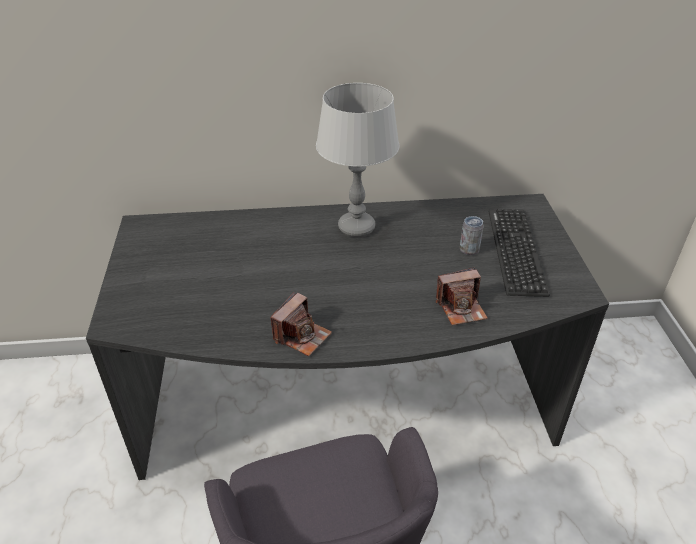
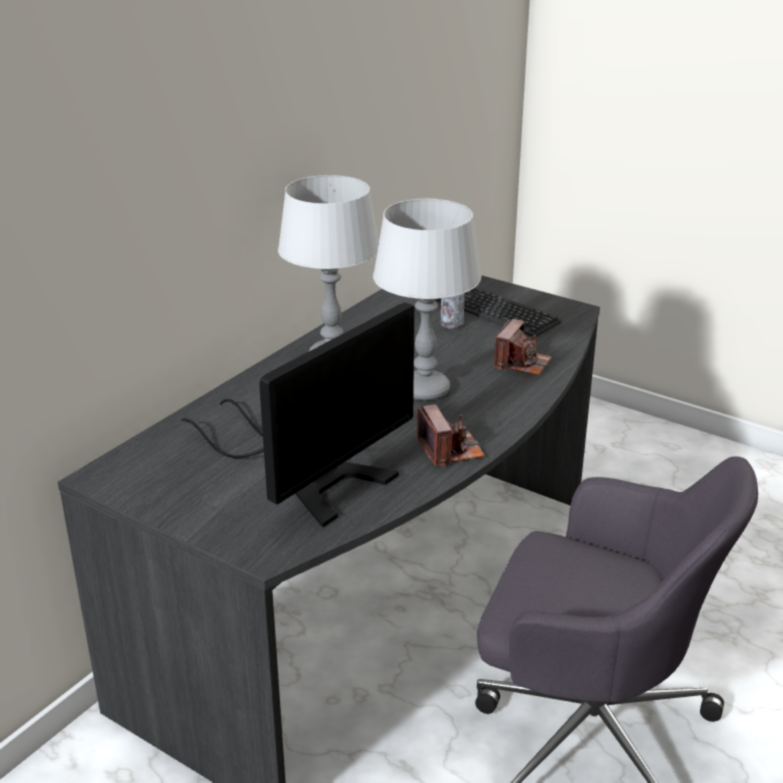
camera: 50 degrees left, 10 degrees down
none -> monitor [181,302,414,528]
none -> grey table lamp [373,199,481,401]

